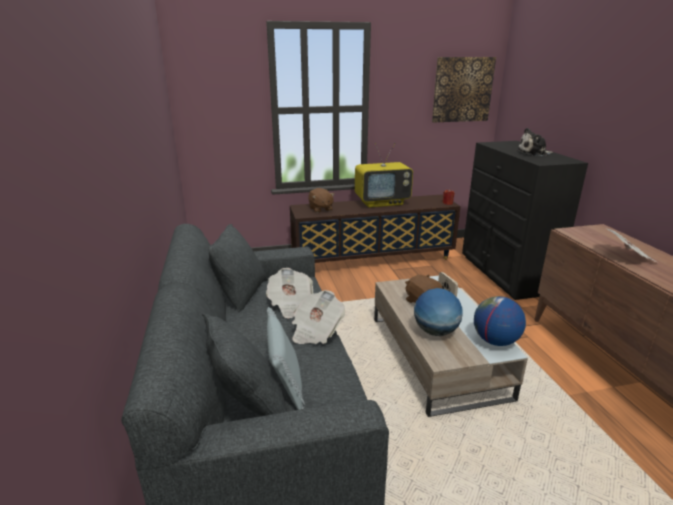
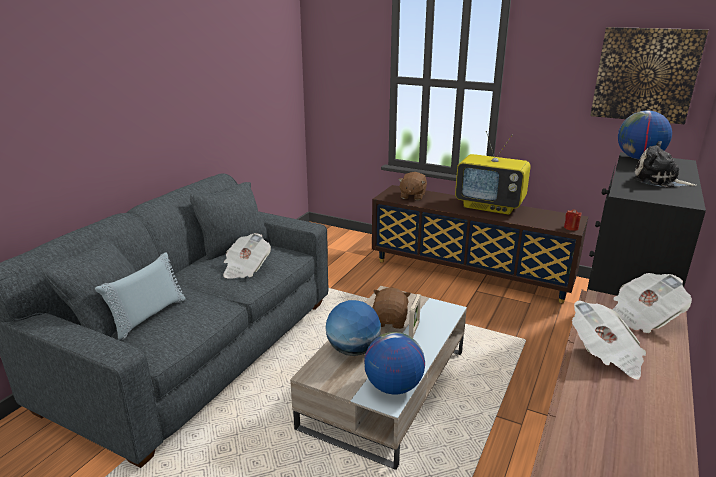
camera: 40 degrees right, 0 degrees up
newspaper [292,290,345,344] -> newspaper moved to [612,273,692,333]
none -> globe [618,111,672,160]

